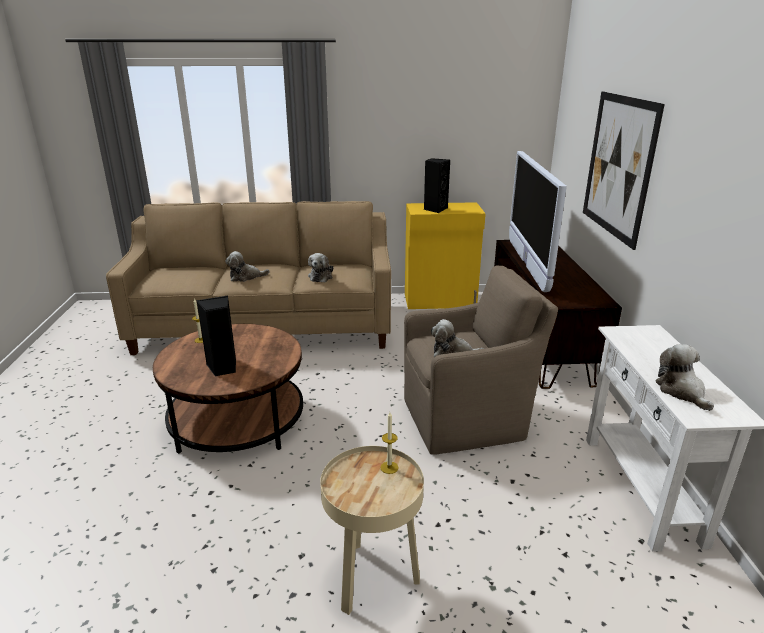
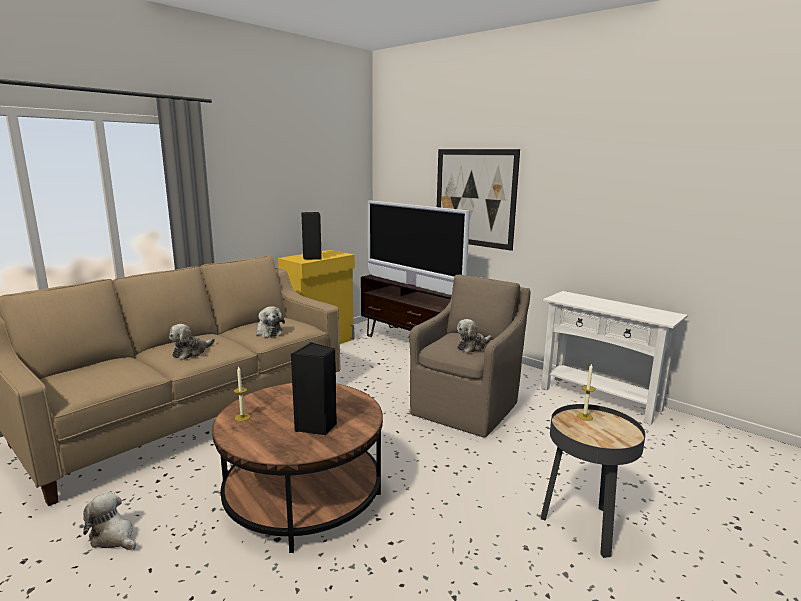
camera: 45 degrees left, 10 degrees down
beige side table [320,446,424,615] -> black side table [541,404,646,558]
plush toy [656,344,714,411] -> plush toy moved to [83,492,136,550]

